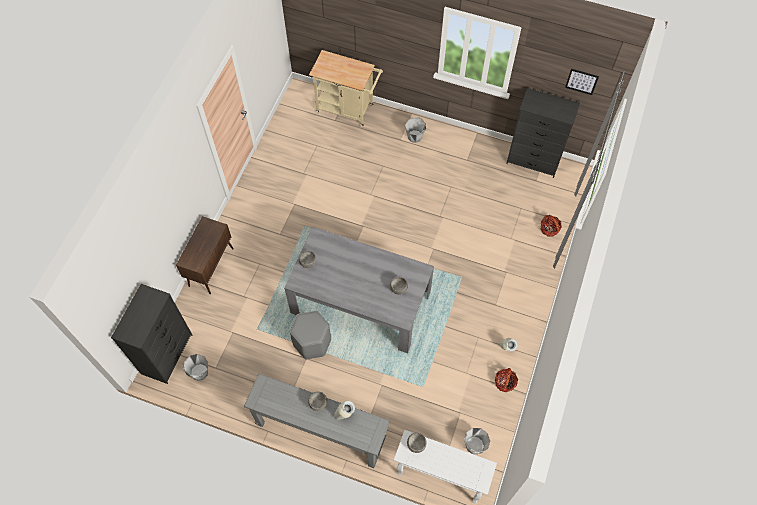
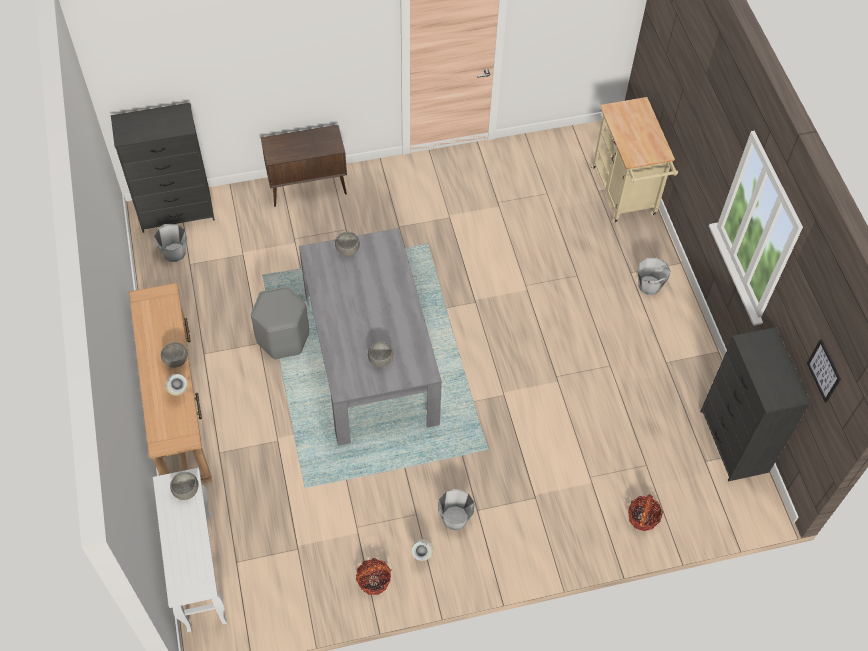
camera: 55 degrees right, 5 degrees down
grey console table [244,374,390,468] -> brown console table [129,283,212,483]
grey bucket [464,428,490,454] -> grey bucket moved to [438,489,475,530]

